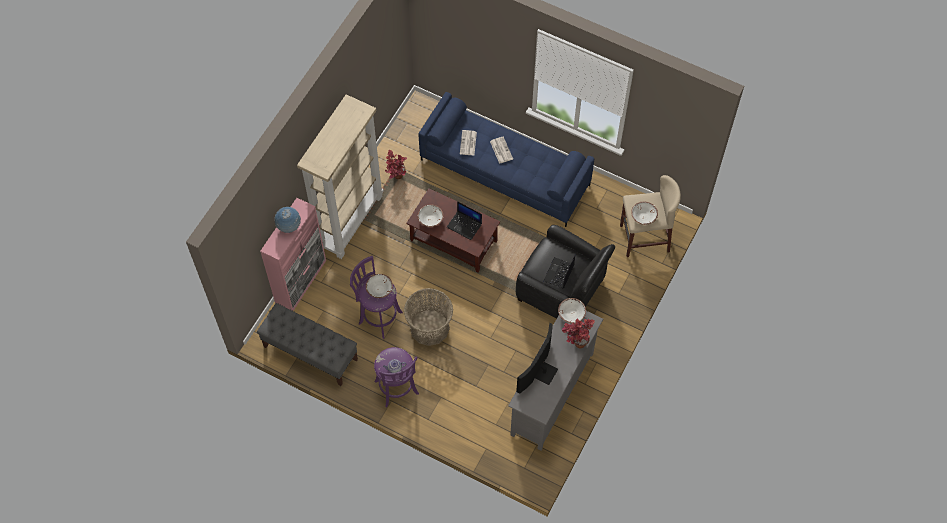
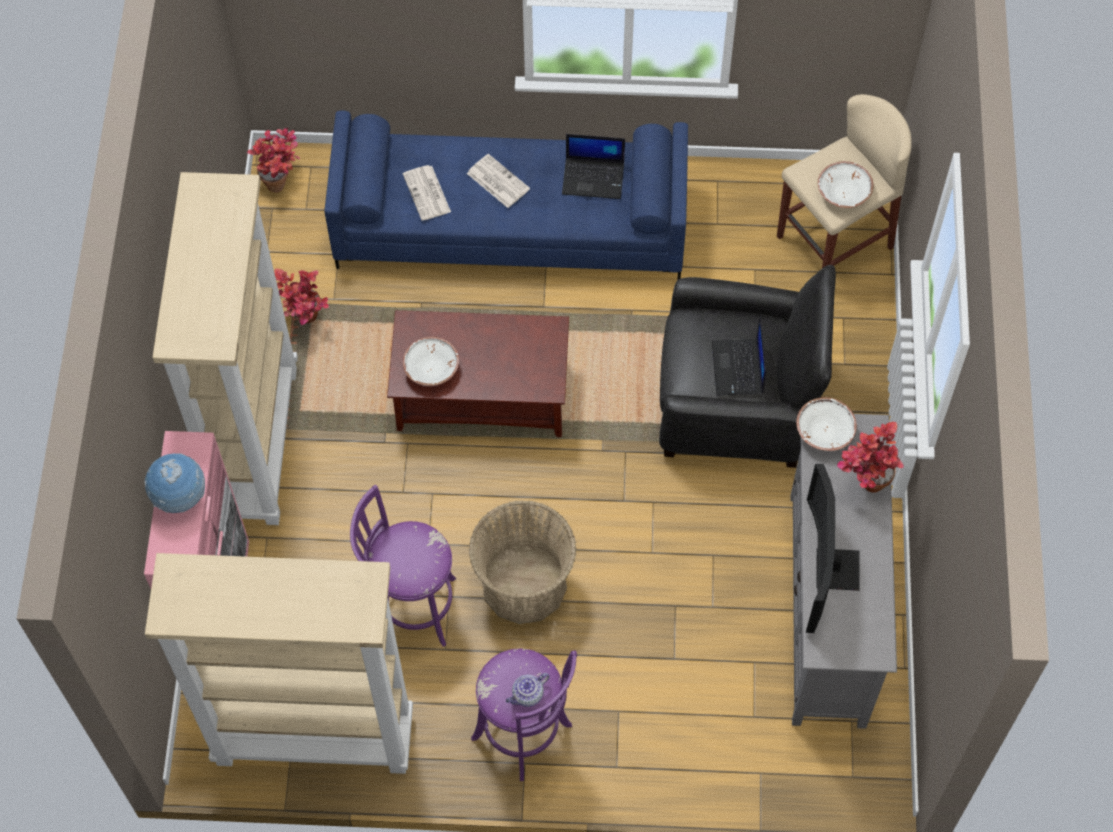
camera: 25 degrees left, 0 degrees up
grey bench [257,303,358,386] -> beige bookcase [145,553,413,774]
white bowl [366,274,393,298] -> none
laptop [447,201,482,240] -> laptop moved to [562,134,625,199]
none -> potted plant [247,128,300,192]

